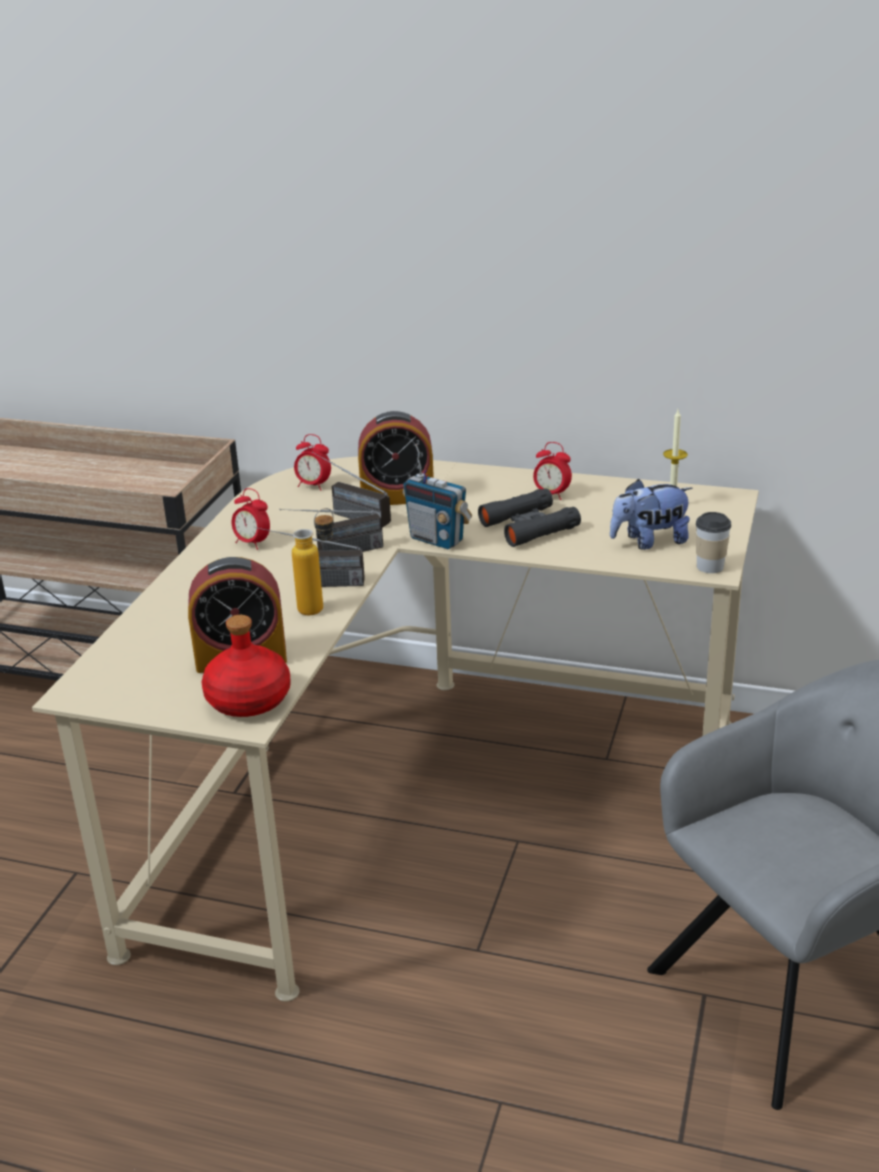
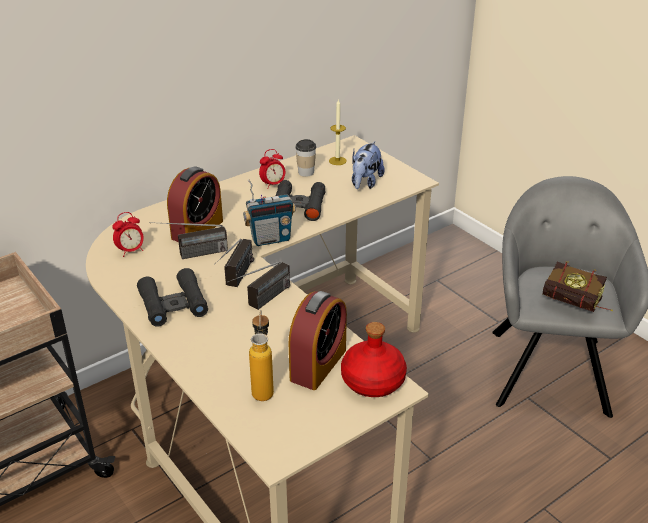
camera: 55 degrees left, 5 degrees up
alarm clock [232,488,270,550] -> black binoculars [137,268,208,327]
bottle [292,508,334,615] -> bottle moved to [249,310,274,401]
cup [696,512,731,573] -> cup moved to [295,139,316,177]
none -> book [543,261,613,312]

